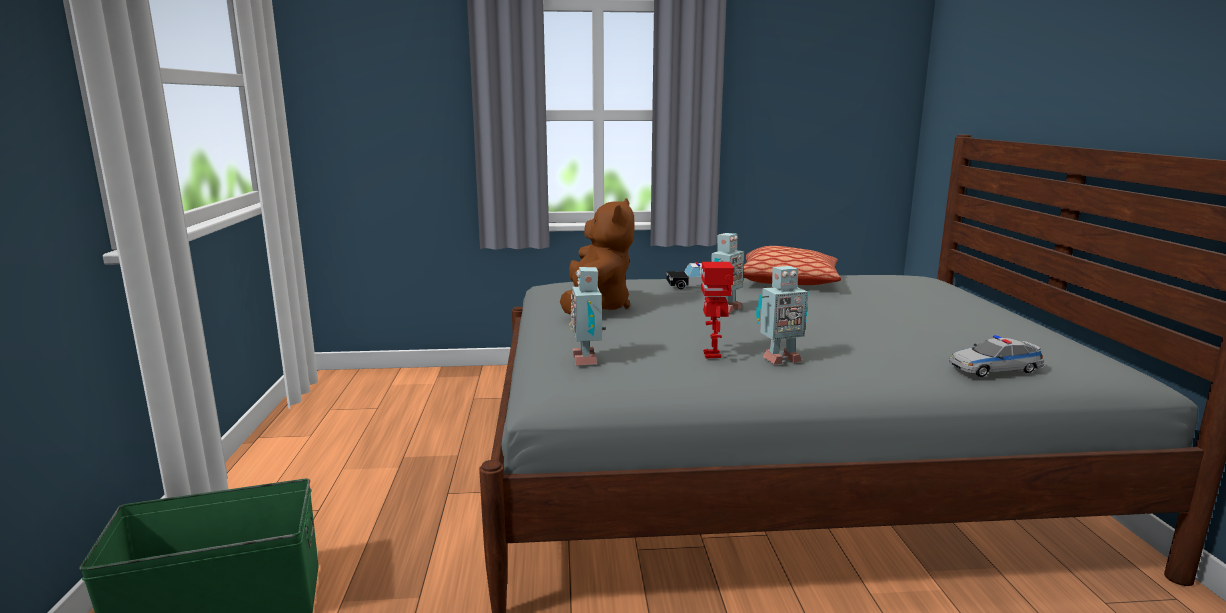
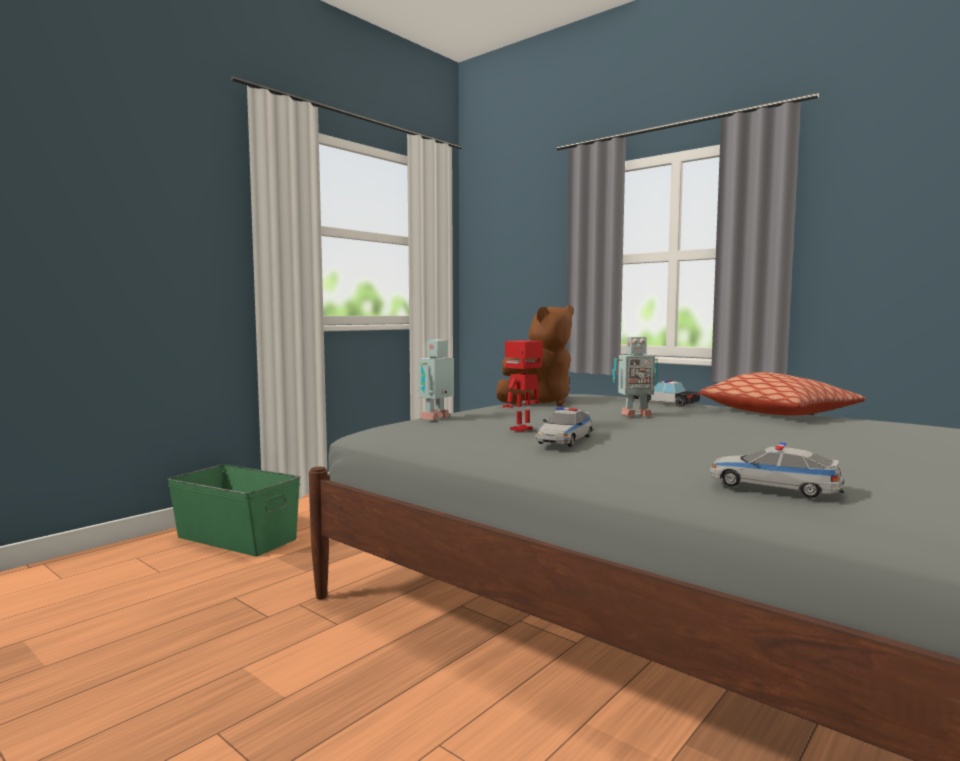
camera: 45 degrees right, 10 degrees down
toy robot [756,266,809,364] -> toy car [535,407,593,447]

